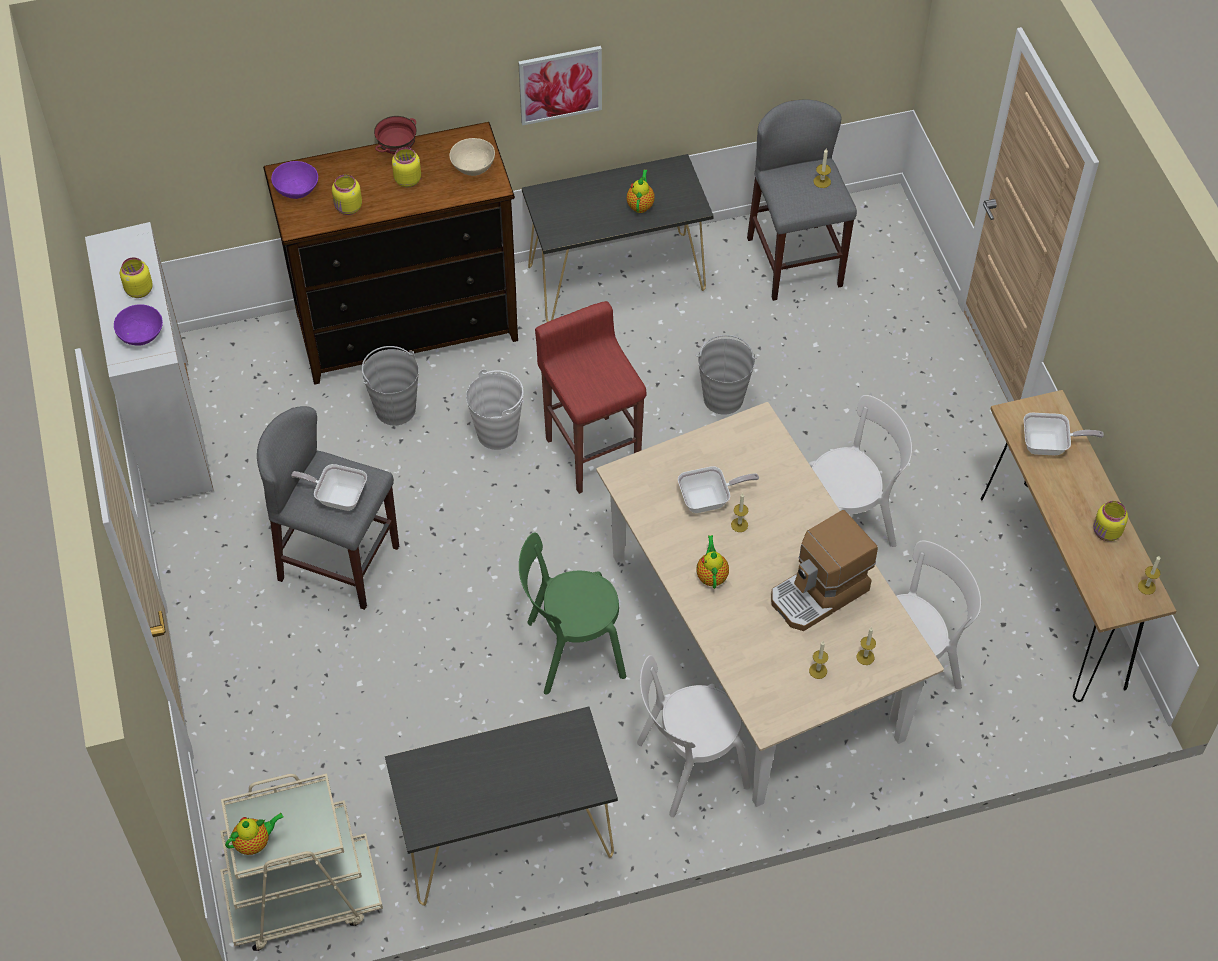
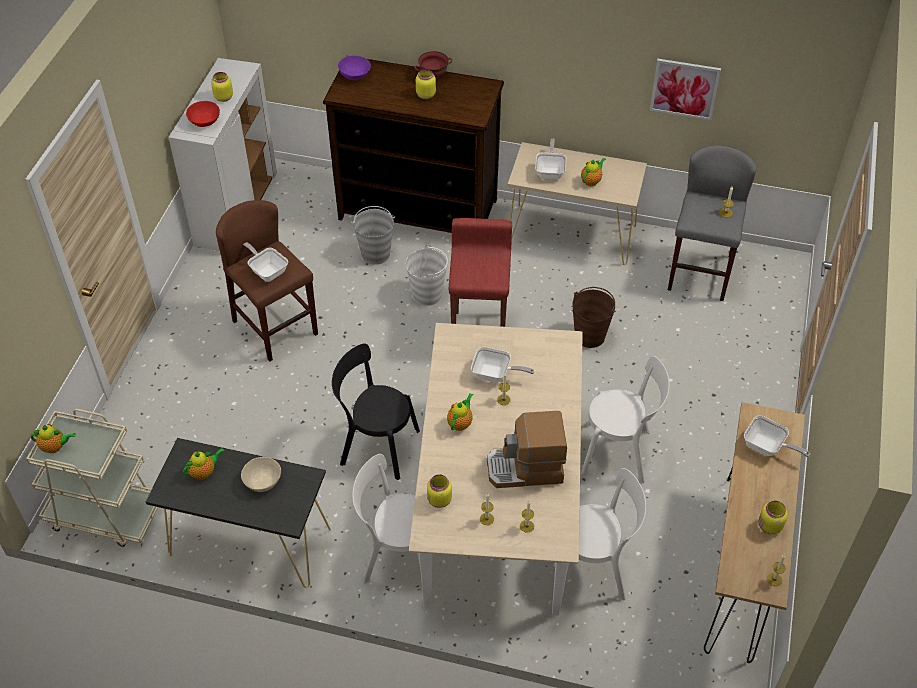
camera: 30 degrees right, 5 degrees down
purple bowl [114,304,163,346] -> red bowl [186,101,220,127]
grey stool [257,406,399,610] -> brown stool [216,200,318,362]
yellow jar [332,174,362,215] -> yellow jar moved to [427,474,452,508]
beige bowl [449,138,495,176] -> beige bowl moved to [241,457,281,492]
picture [518,46,602,126] -> picture moved to [650,59,721,120]
green chair [519,532,626,695] -> black chair [332,343,420,480]
black console table [522,154,714,322] -> beige console table [508,142,647,265]
grey bucket [695,335,758,415] -> brown bucket [572,287,616,348]
none -> teapot [183,448,224,480]
none -> frying pan [535,139,566,180]

